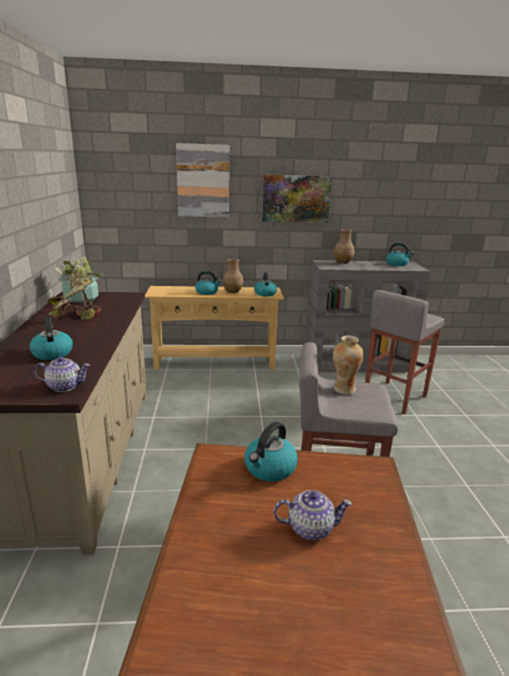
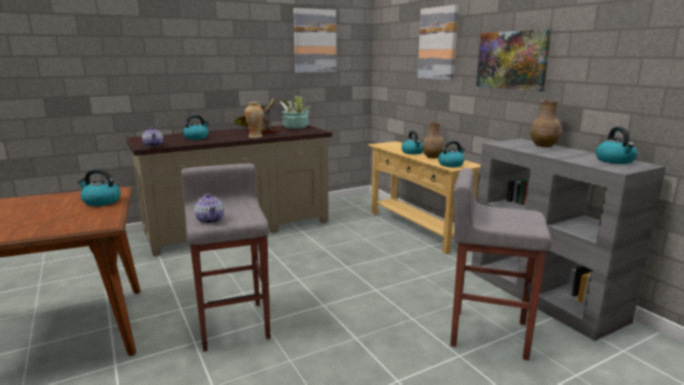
camera: 65 degrees right, 5 degrees down
teapot [274,490,352,540] -> teapot moved to [194,194,224,224]
vase [333,335,364,394] -> vase moved to [245,102,263,138]
none -> picture [293,8,336,73]

